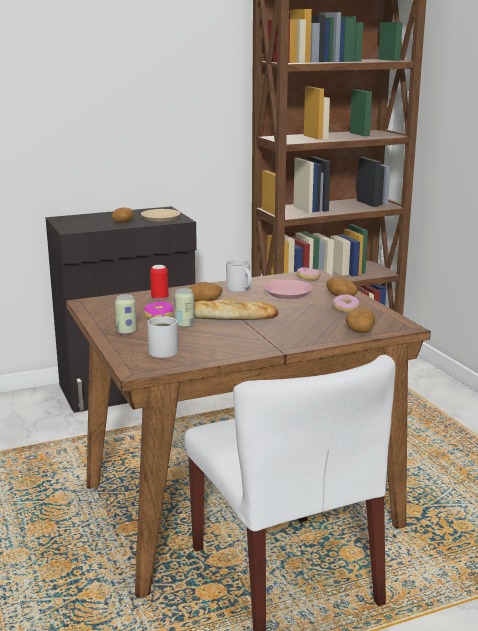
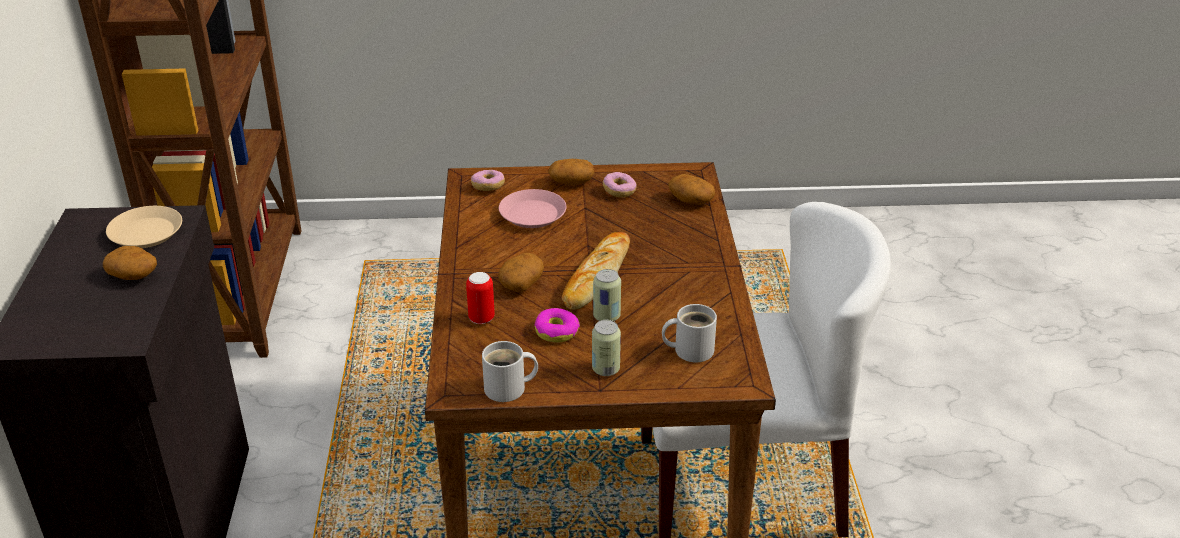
camera: 70 degrees left, 15 degrees up
white mug [226,259,252,292] -> white mug moved to [482,341,538,402]

